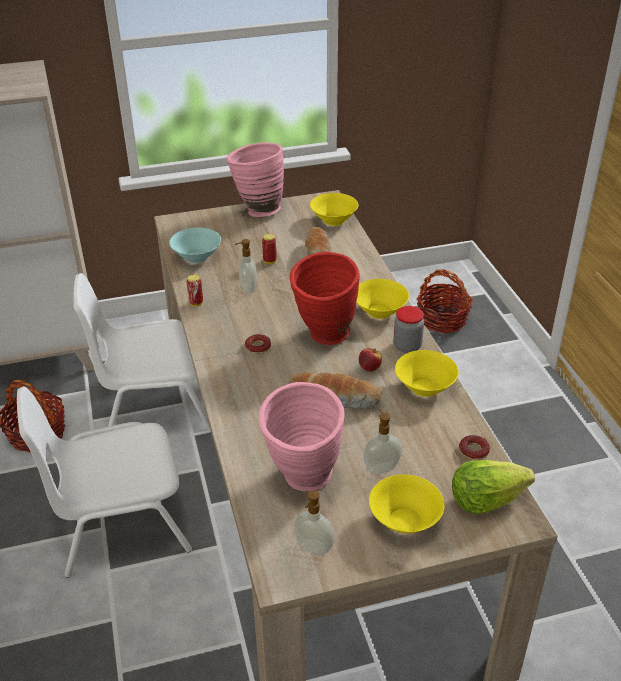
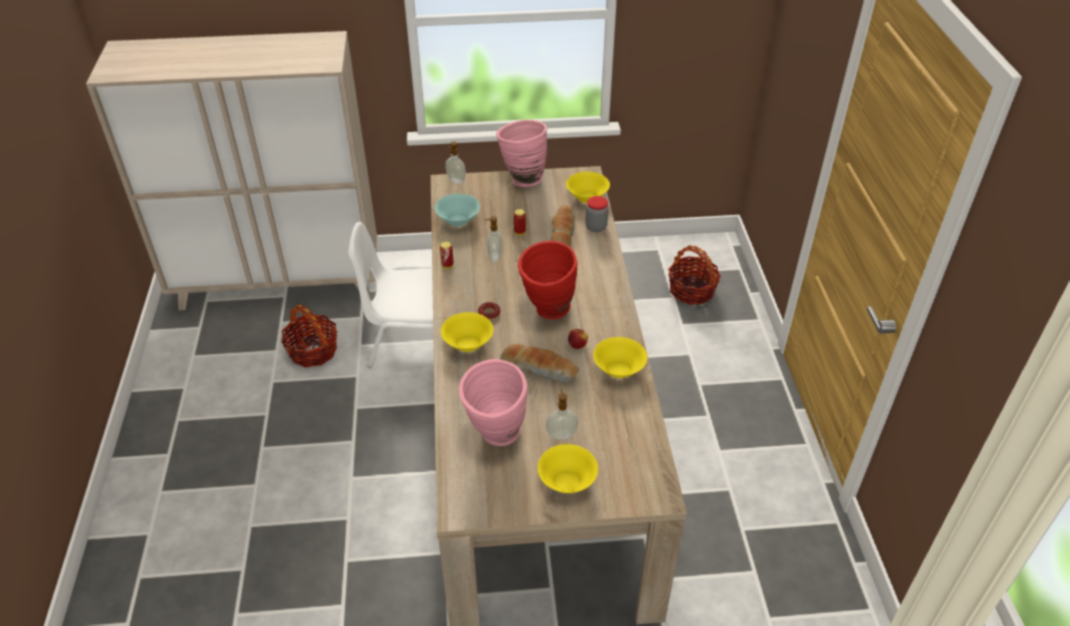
camera: 10 degrees right, 5 degrees up
white chair [17,387,192,578] -> none
soap dispenser [294,490,334,555] -> soap dispenser moved to [445,142,466,184]
yellow bowl [356,279,409,319] -> yellow bowl moved to [441,312,493,352]
jar [393,306,424,353] -> jar moved to [585,196,609,232]
lettuce [452,460,535,514] -> none
donut [459,435,490,460] -> none

